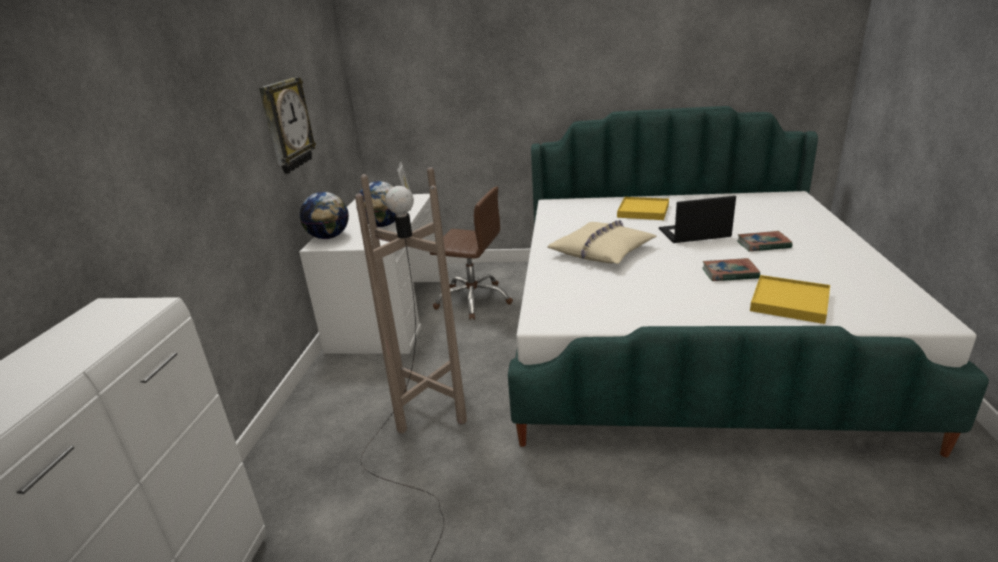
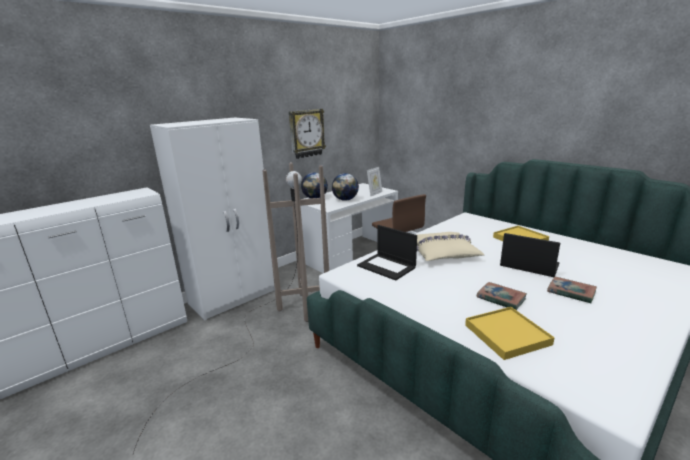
camera: 40 degrees right, 5 degrees down
none -> white wardrobe [150,118,275,320]
none -> laptop [357,225,417,281]

